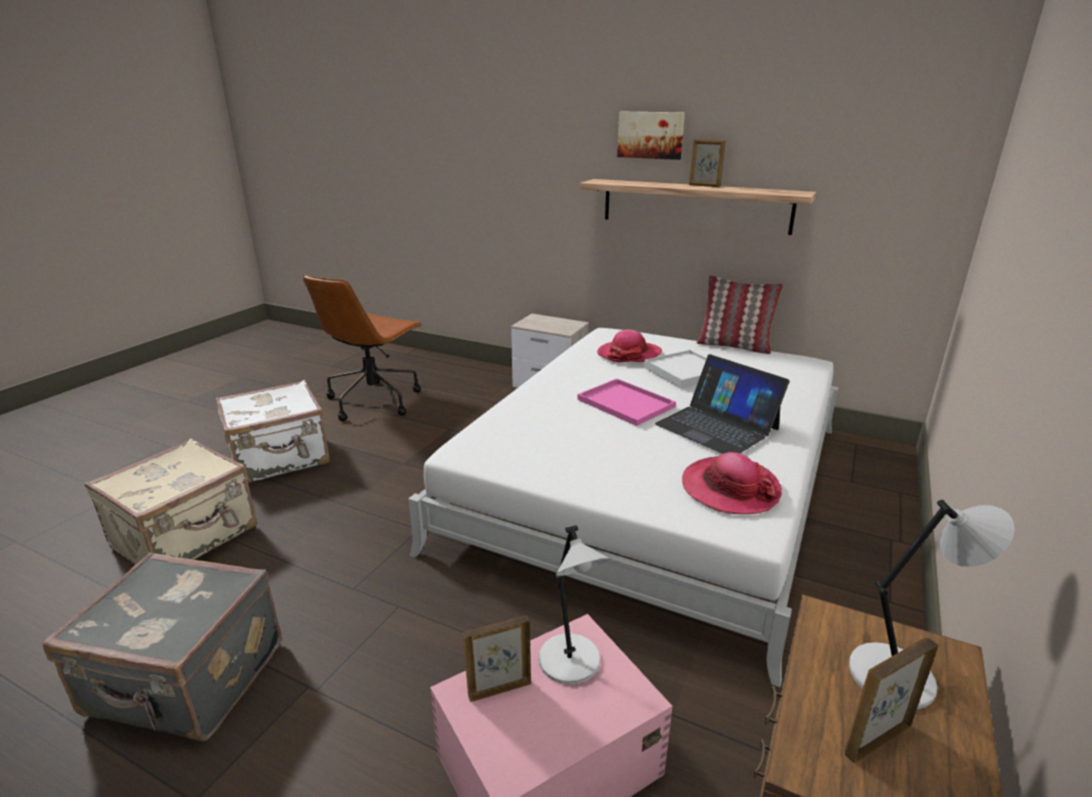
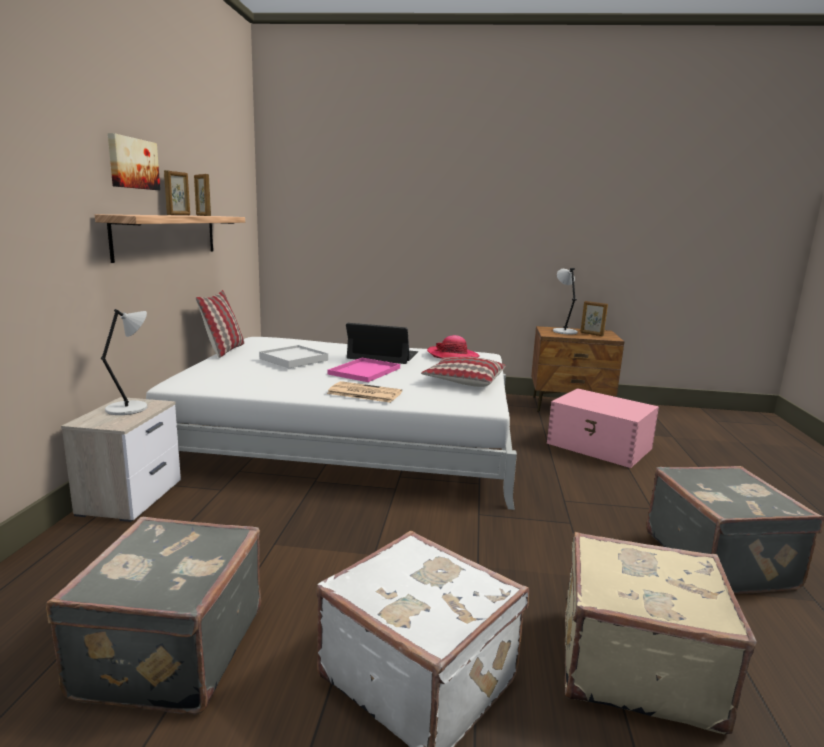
camera: 110 degrees left, 10 degrees down
brown office chair [303,275,423,421] -> grey suitcase [46,517,261,714]
picture frame [463,616,531,702] -> picture frame moved to [194,174,211,216]
grey table lamp [539,525,610,685] -> grey table lamp moved to [101,309,147,415]
hat [597,329,662,362] -> none
laptop [655,354,790,454] -> laptop turned 105 degrees counterclockwise [346,323,418,364]
none -> newspaper [327,381,402,403]
none -> pillow [421,357,506,387]

